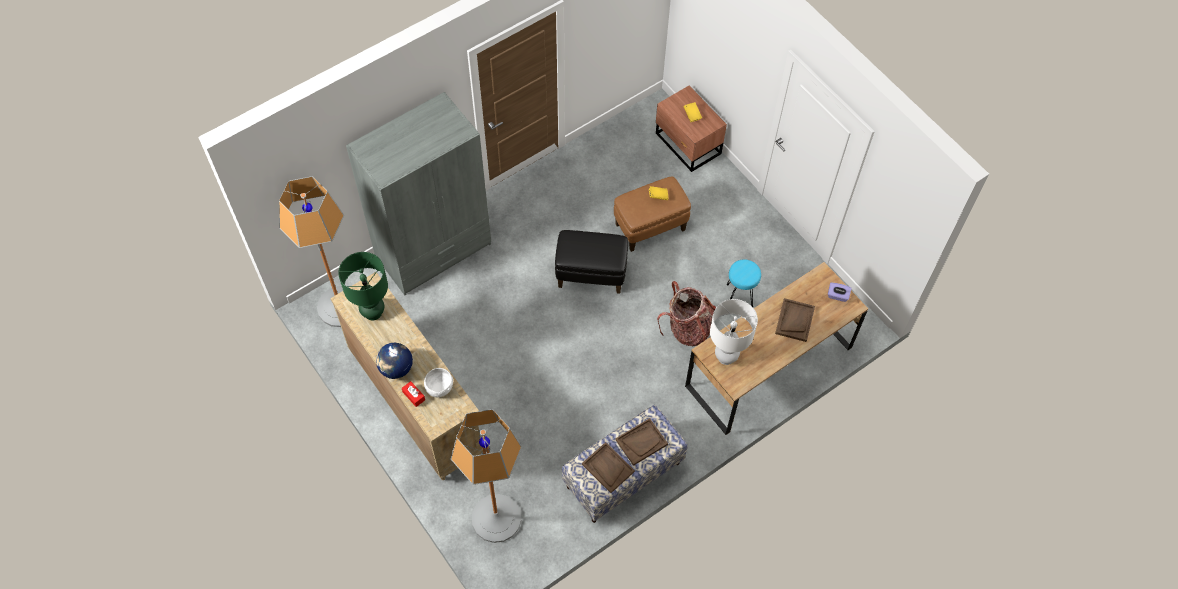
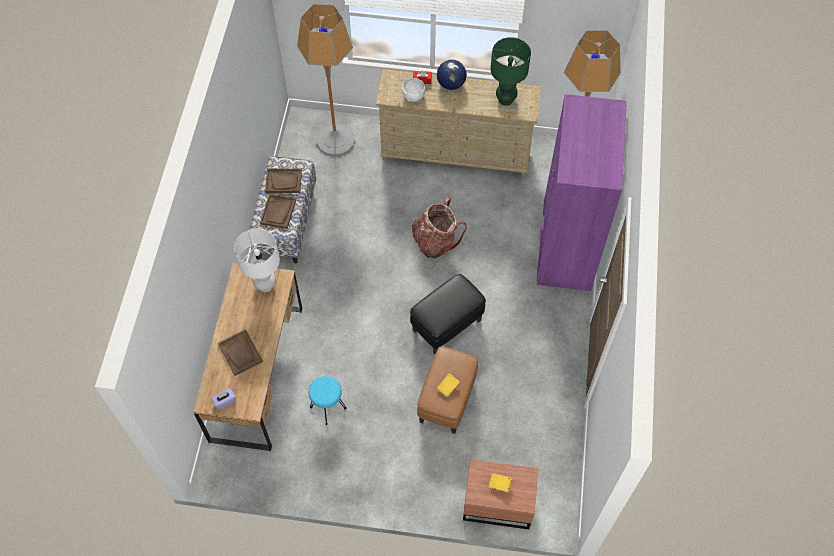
camera: 135 degrees right, 0 degrees up
grey wardrobe [346,92,491,295] -> purple wardrobe [536,94,627,291]
backpack [657,281,716,346] -> backpack moved to [412,197,467,258]

